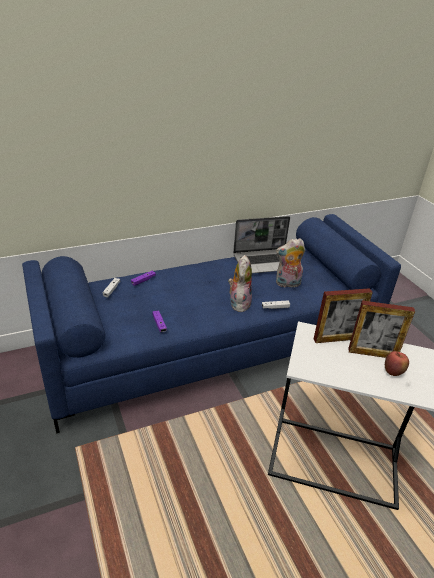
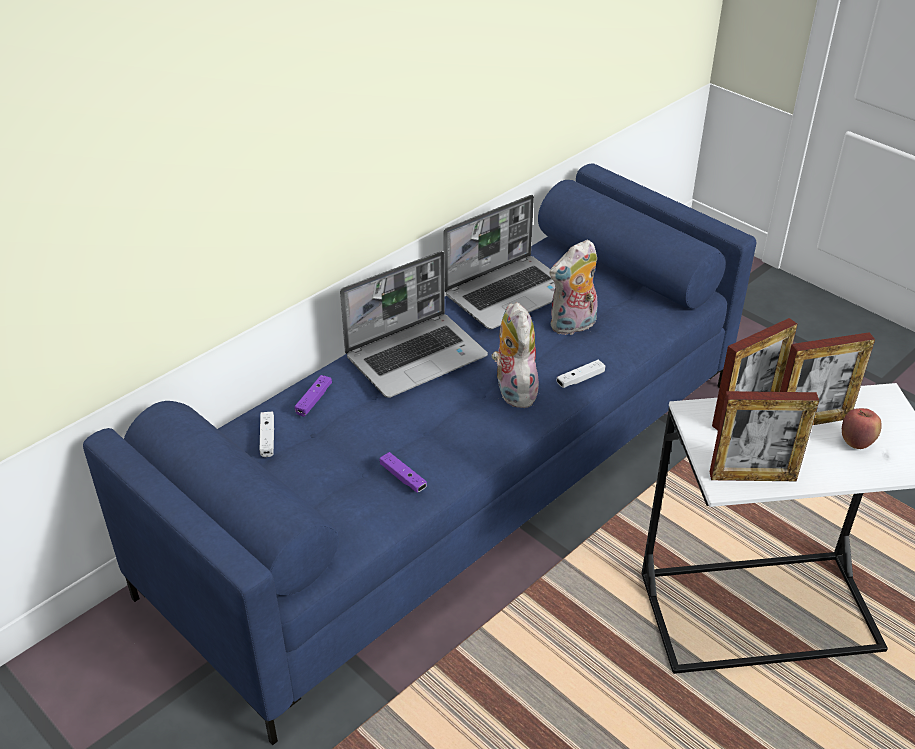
camera: 20 degrees left, 5 degrees up
none -> laptop [340,251,488,398]
none -> picture frame [710,391,819,481]

